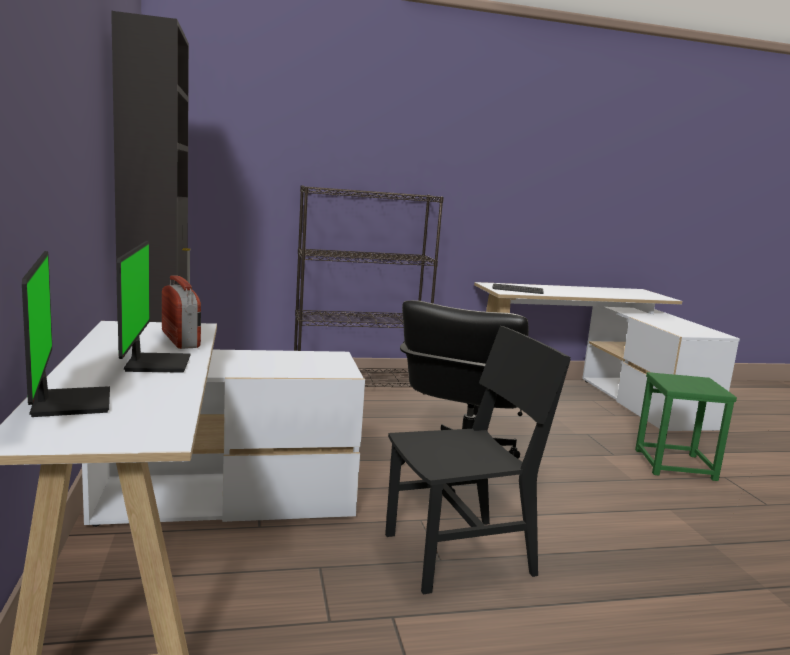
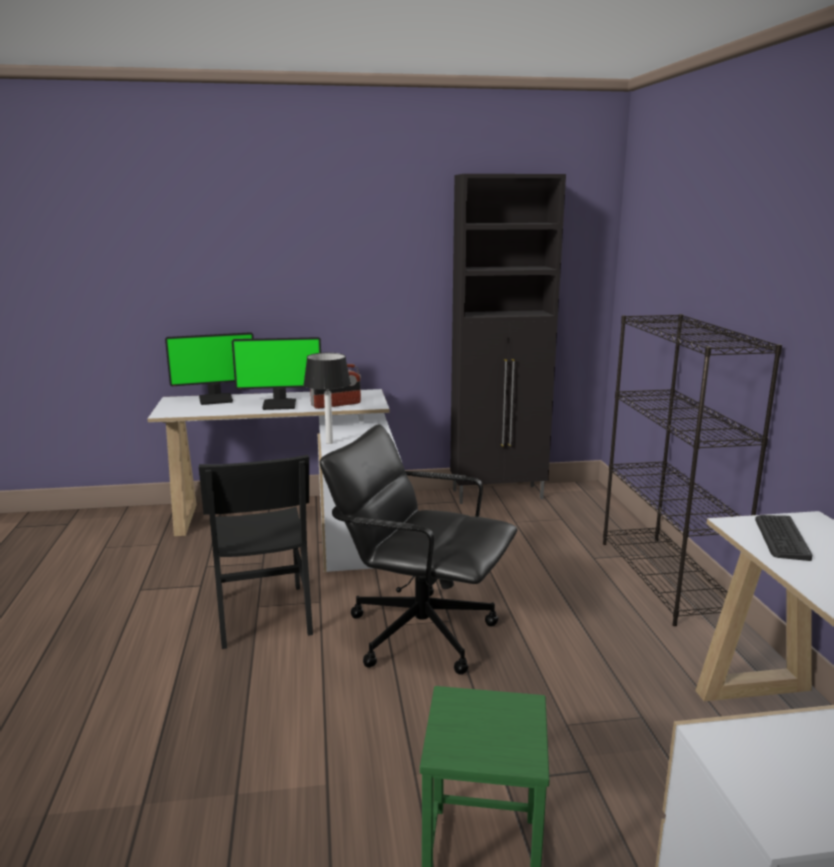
camera: 95 degrees right, 5 degrees up
none -> table lamp [303,353,351,444]

